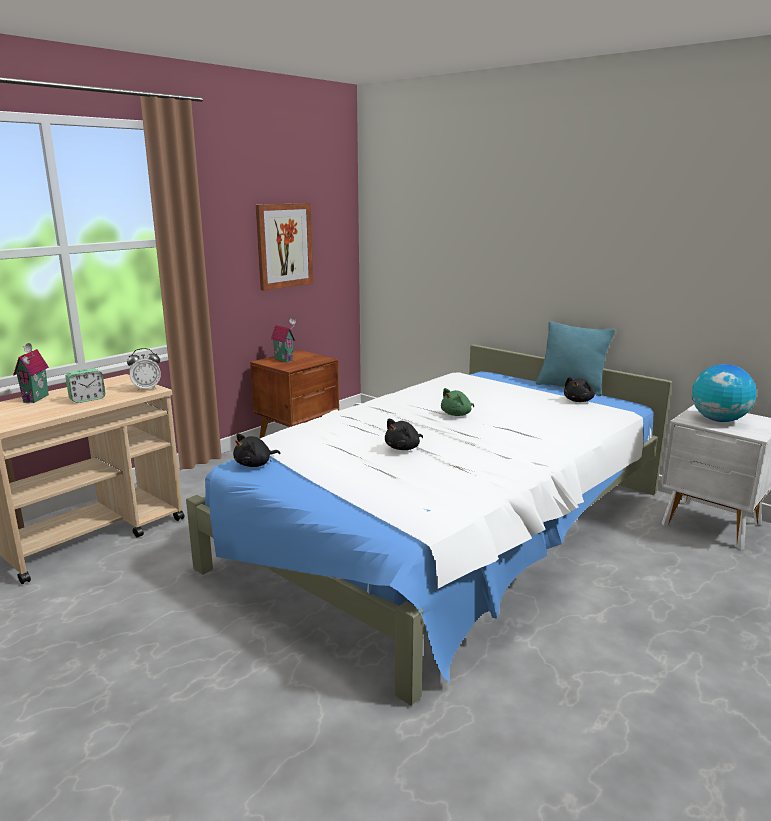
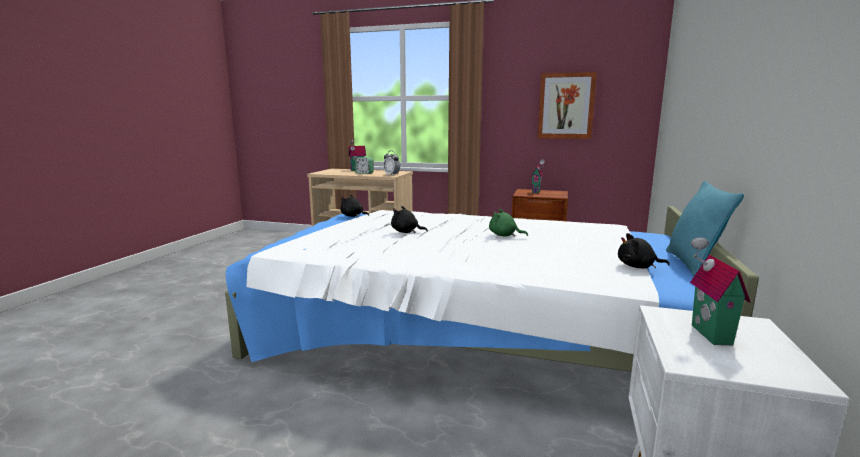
camera: 65 degrees right, 5 degrees down
globe [691,364,756,422] -> toy house [690,237,751,345]

